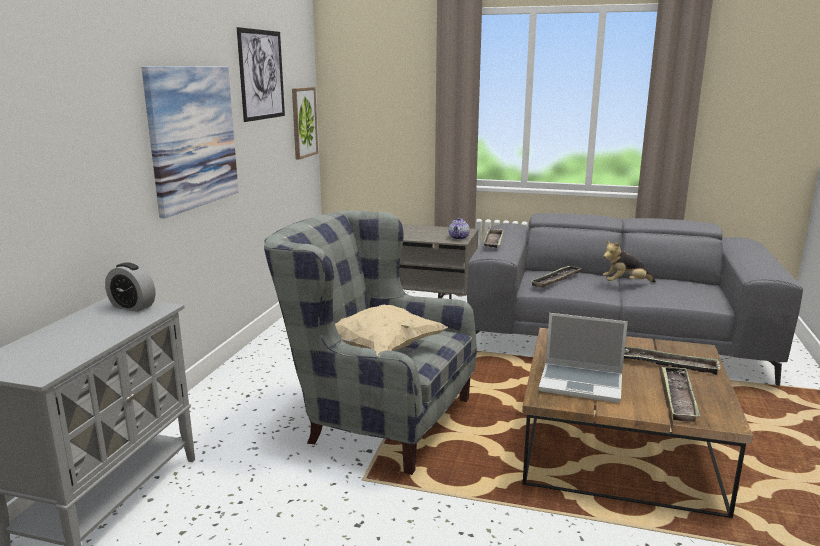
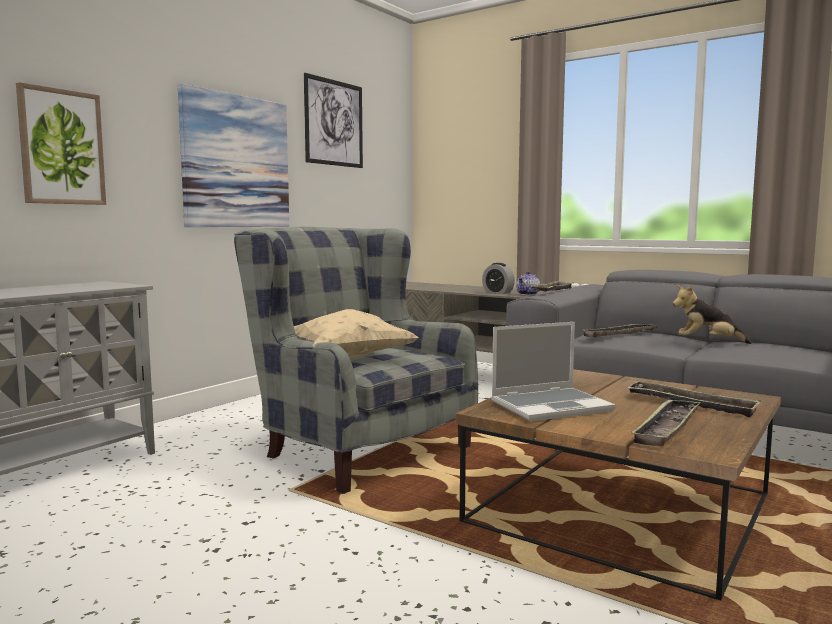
camera: 20 degrees right, 10 degrees down
alarm clock [105,262,155,312] -> alarm clock moved to [482,263,515,294]
picture [292,87,318,159] -> picture moved to [16,82,106,205]
laptop [539,313,628,403] -> laptop turned 60 degrees counterclockwise [491,322,615,422]

